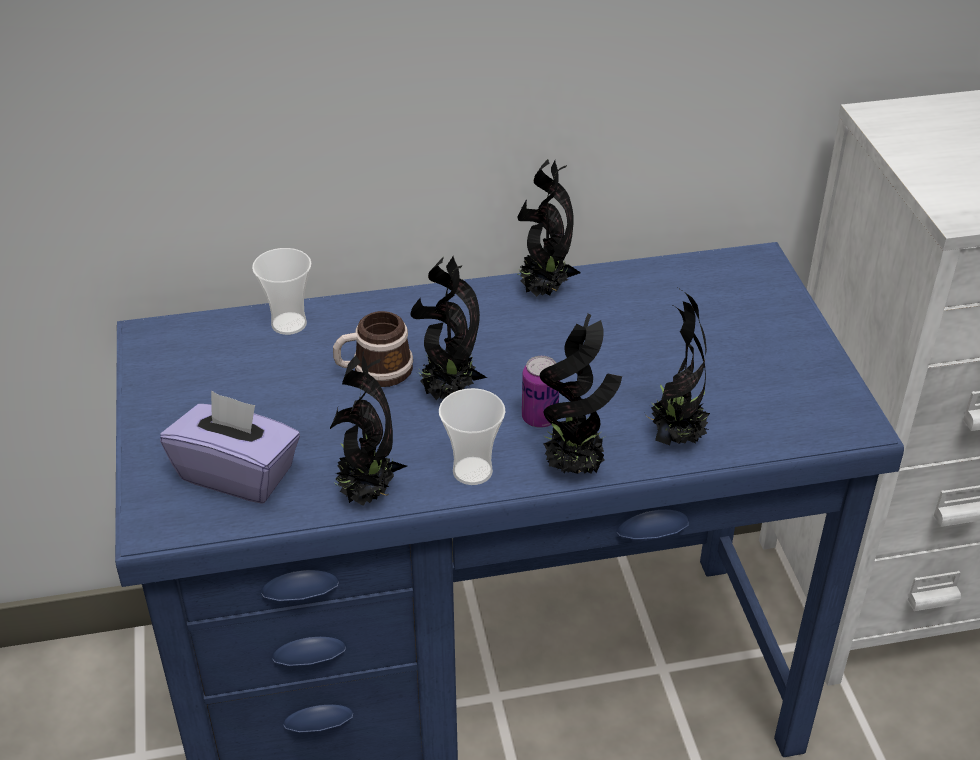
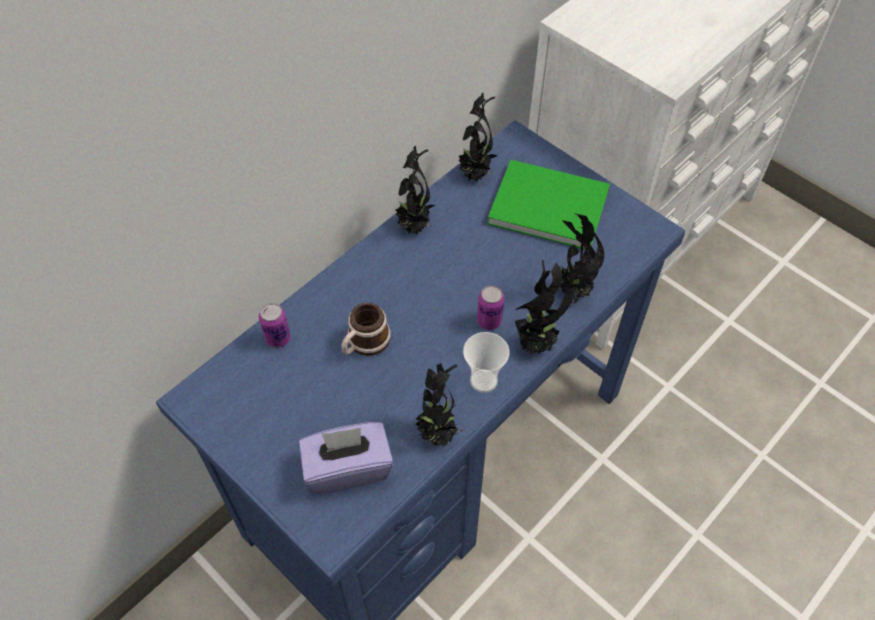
camera: 35 degrees left, 15 degrees up
cup [252,248,311,335] -> can [259,303,291,348]
potted plant [411,255,487,400] -> potted plant moved to [458,92,498,182]
none -> green book [487,160,610,249]

